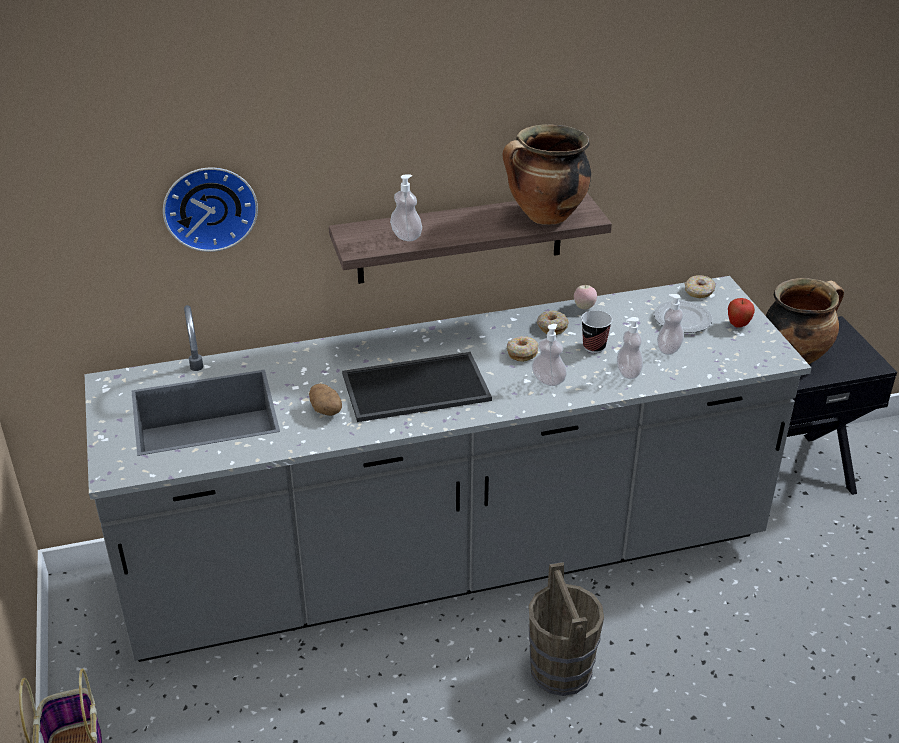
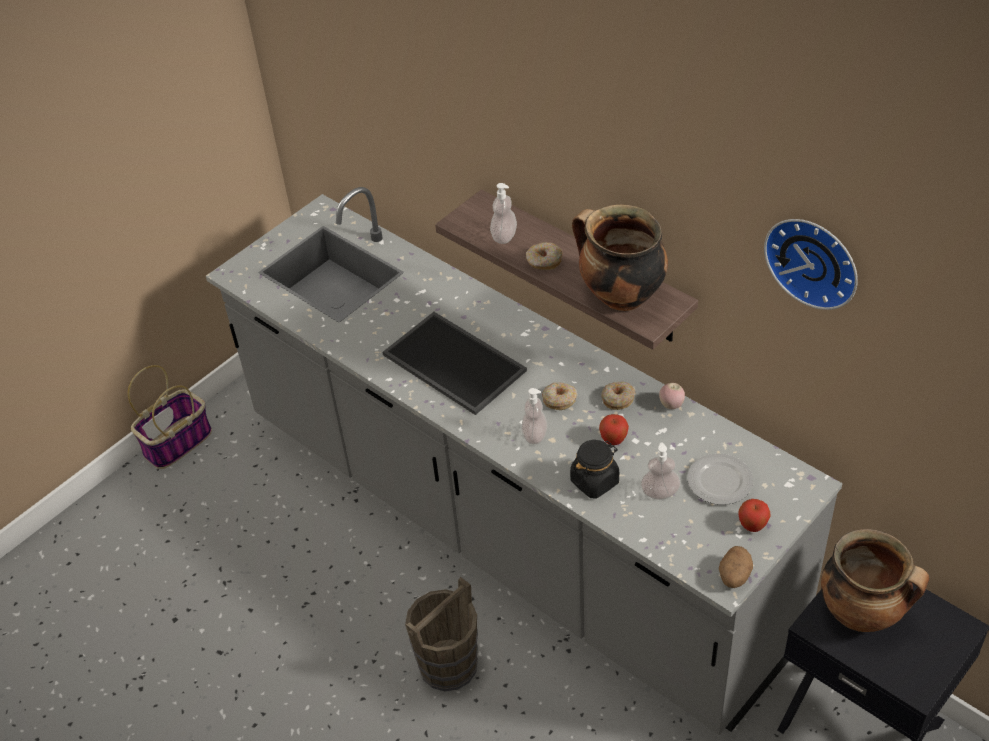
camera: 60 degrees right, 10 degrees up
wall clock [163,167,258,252] -> wall clock moved to [764,219,858,310]
potato [309,384,342,416] -> potato moved to [719,546,753,588]
cup [581,310,612,353] -> apple [599,414,629,445]
soap dispenser [617,317,643,379] -> black jar [570,440,619,499]
donut [685,275,716,298] -> donut moved to [526,242,563,270]

